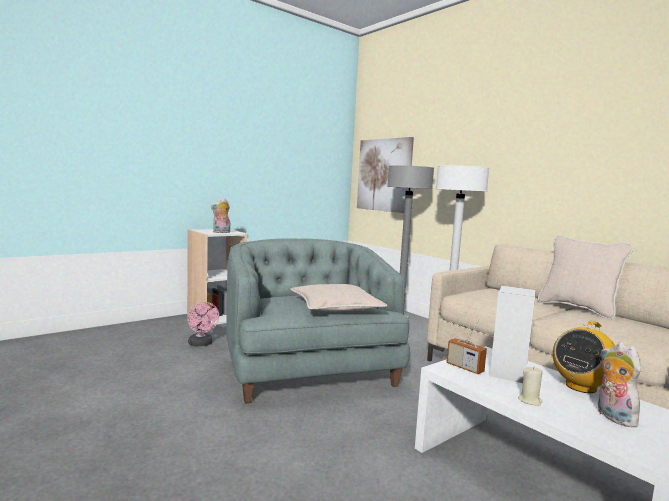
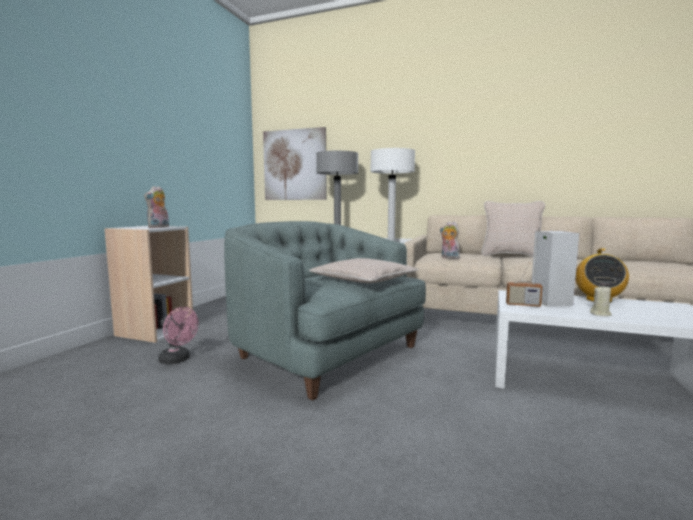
camera: 30 degrees left, 0 degrees up
plush toy [598,342,641,427] -> plush toy moved to [440,221,460,259]

